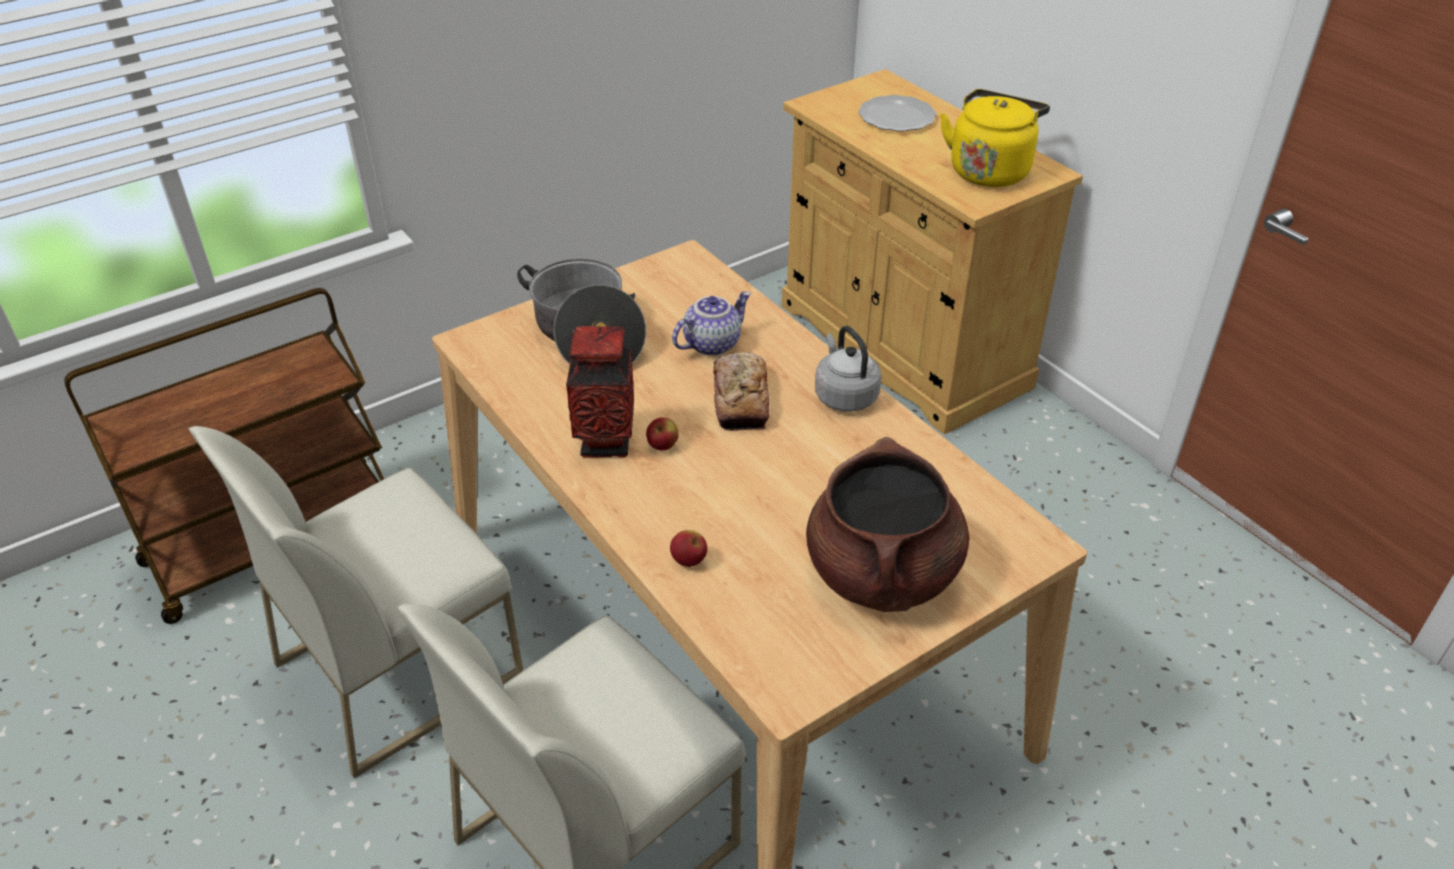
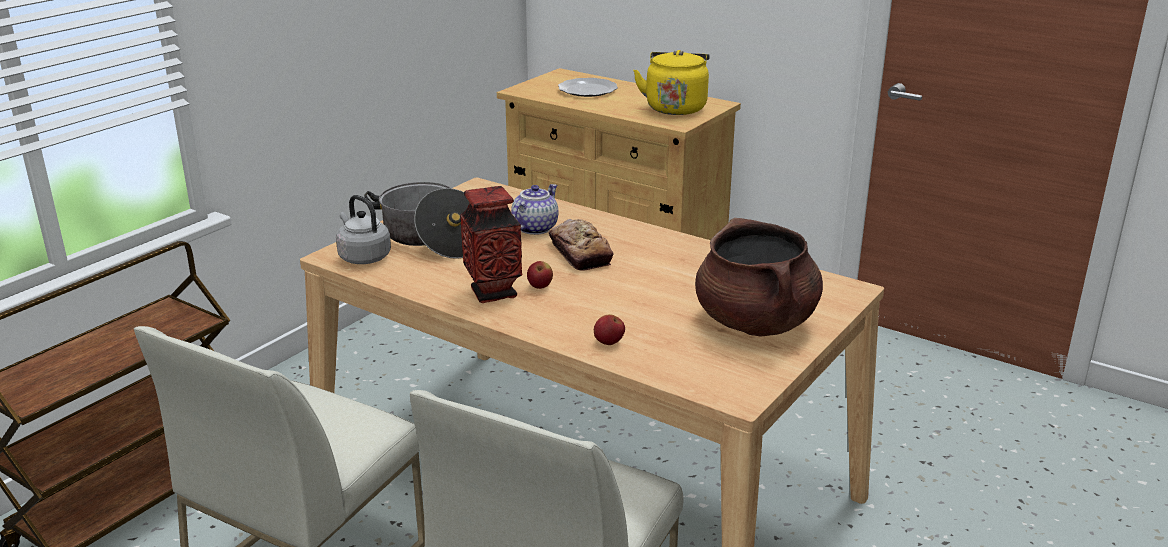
camera: 20 degrees left, 15 degrees down
grey kettle [815,326,881,412] -> grey kettle moved to [336,195,391,264]

